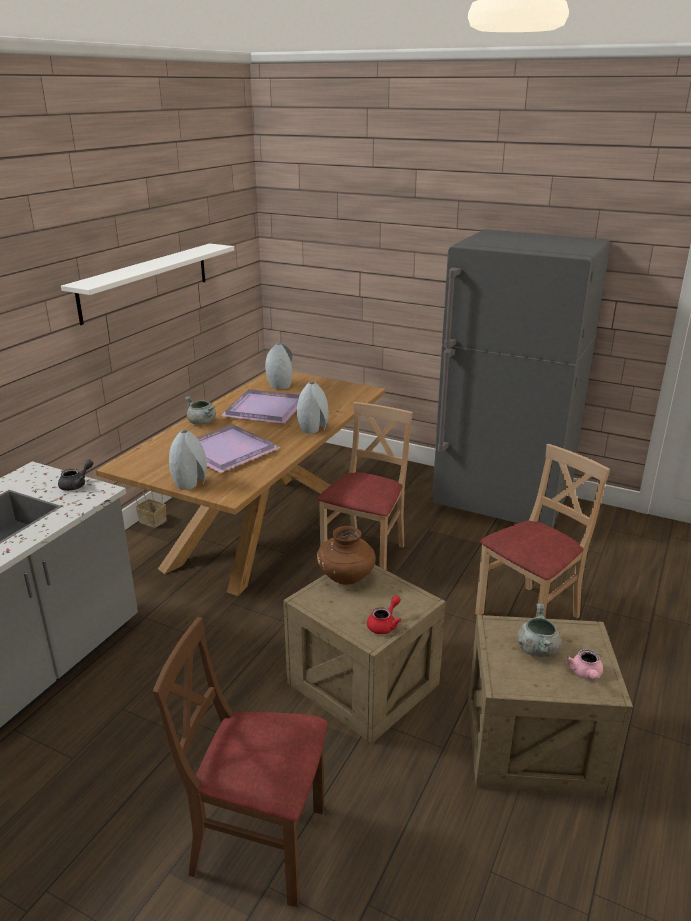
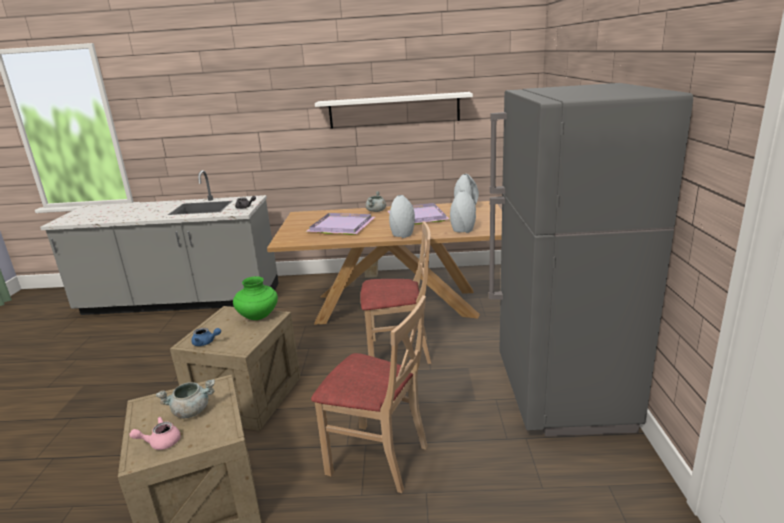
camera: 65 degrees right, 5 degrees down
brown chair [153,617,327,907] -> none
grey vase [169,430,207,490] -> grey vase moved to [450,190,476,233]
brown vase [317,526,376,585] -> green vase [233,276,278,320]
red teapot [367,595,401,634] -> blue teapot [191,328,221,346]

